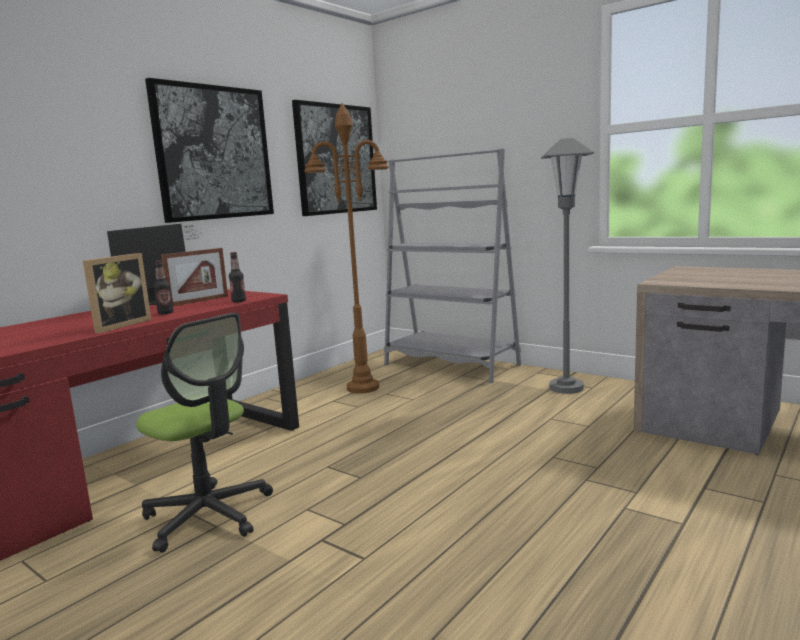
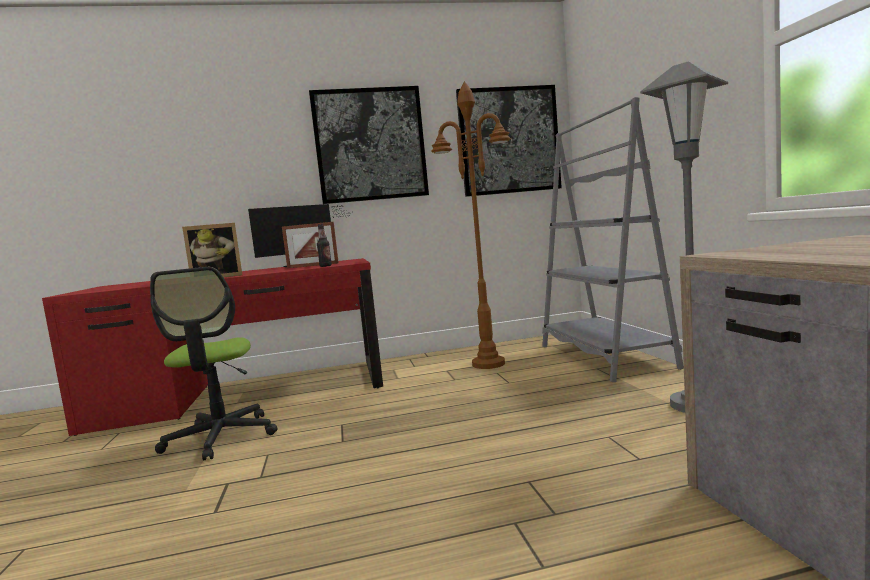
camera: 40 degrees right, 5 degrees down
bottle [154,260,173,314] -> none

